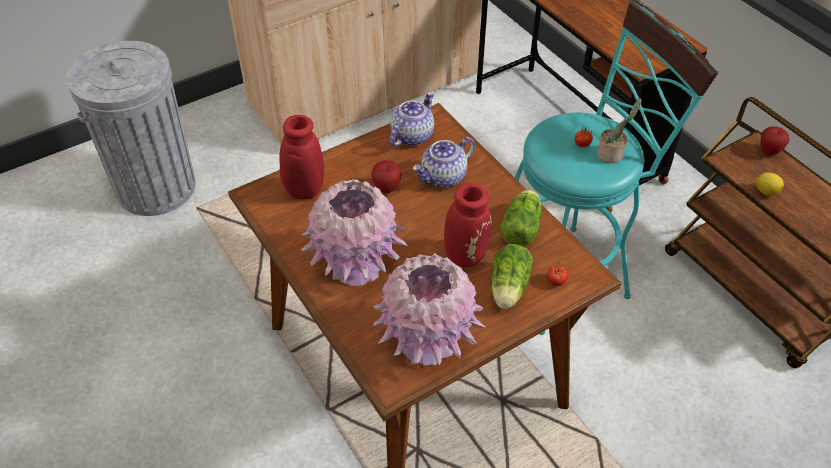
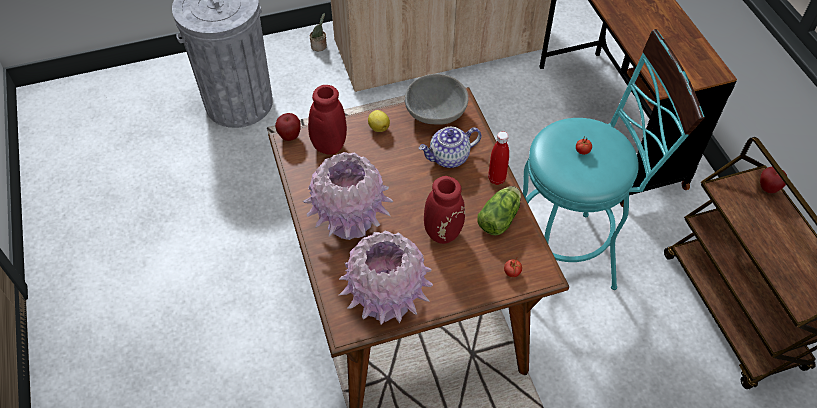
camera: 15 degrees right, 5 degrees up
apple [371,160,401,193] -> apple moved to [275,113,301,141]
teapot [390,92,434,146] -> grey bowl [405,74,468,125]
lettuce [491,244,533,309] -> none
potted plant [597,98,641,163] -> potted plant moved to [310,13,327,51]
lemon [755,173,784,196] -> lemon moved to [368,110,390,132]
none -> red bottle [488,131,509,185]

